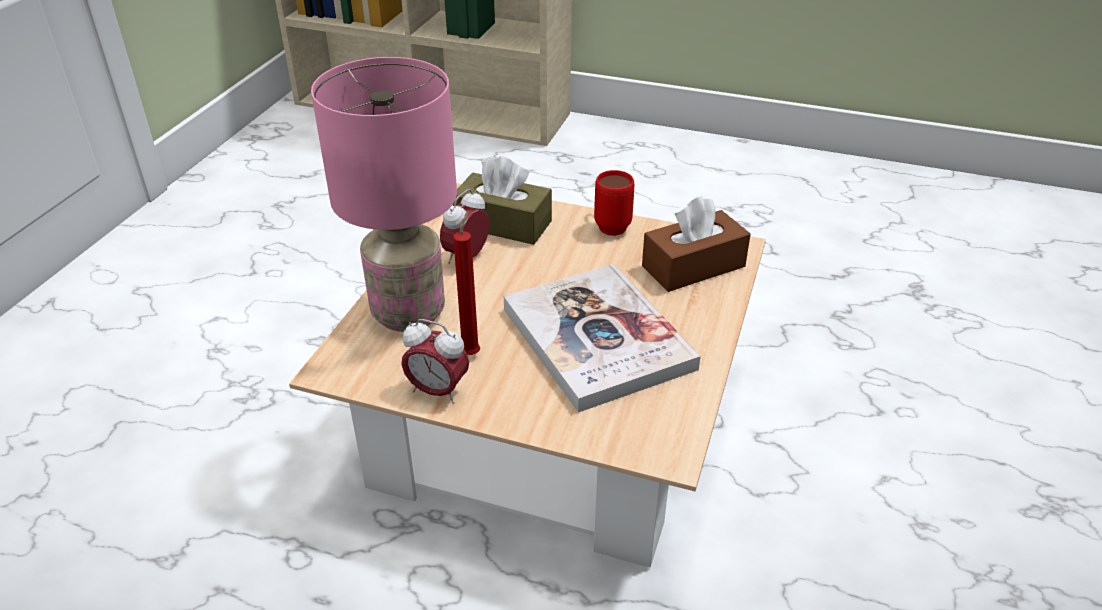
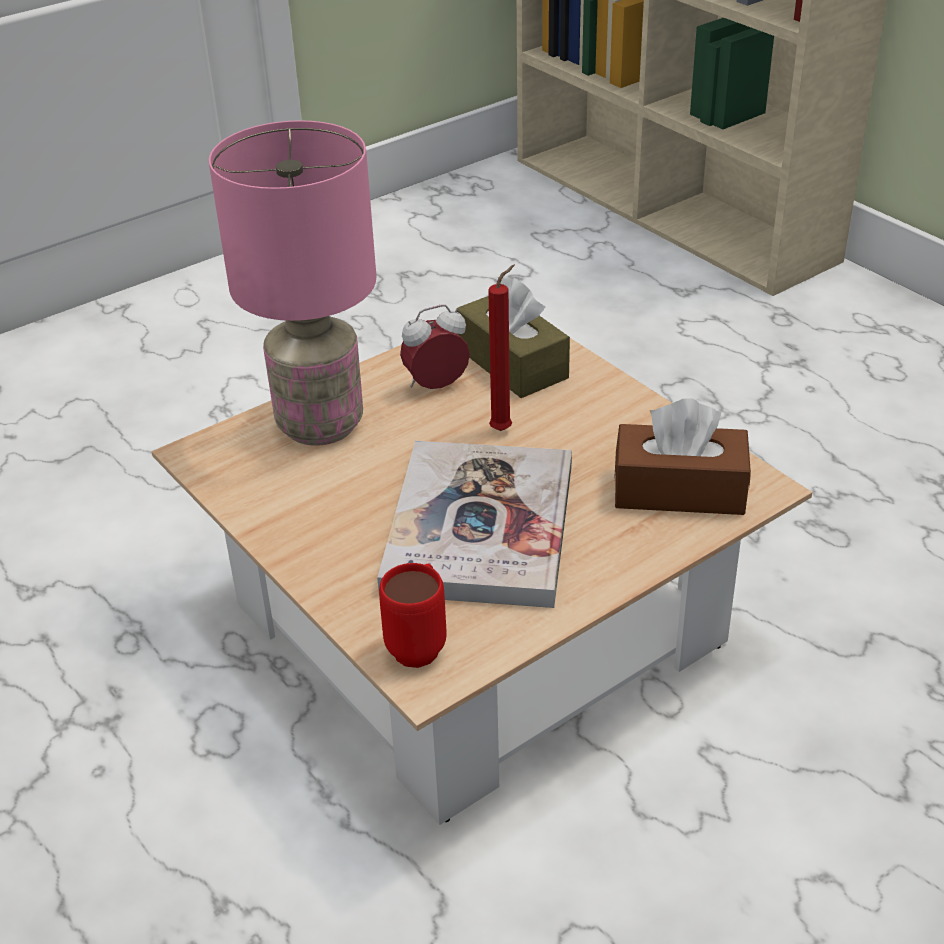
camera: 35 degrees right, 0 degrees up
alarm clock [401,319,469,404] -> none
red candle [453,211,480,355] -> red candle moved to [488,265,515,431]
red mug [594,170,634,236] -> red mug moved to [379,563,447,668]

